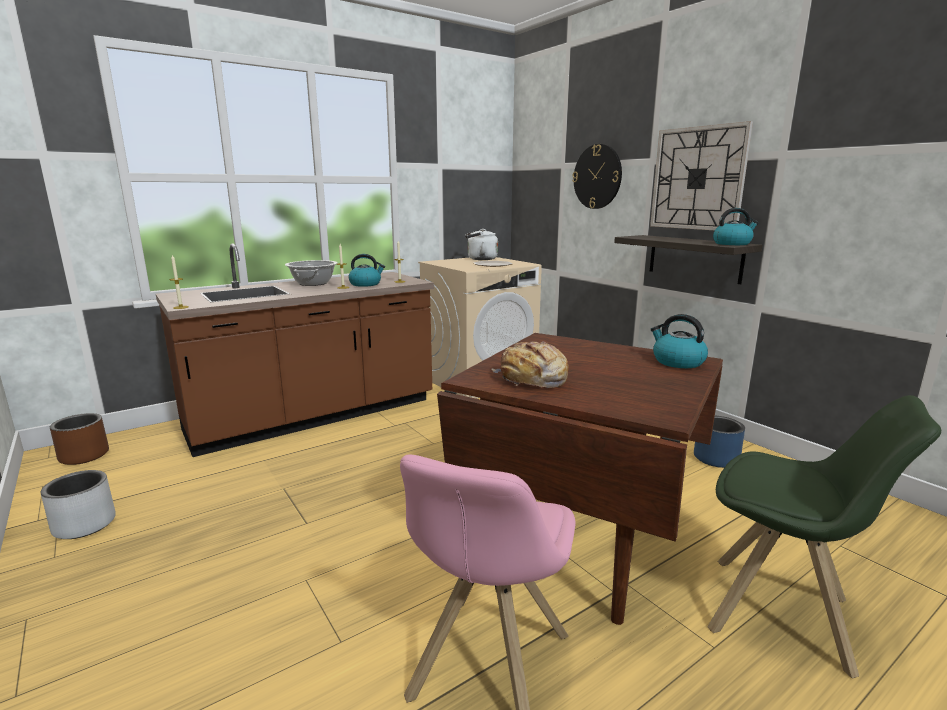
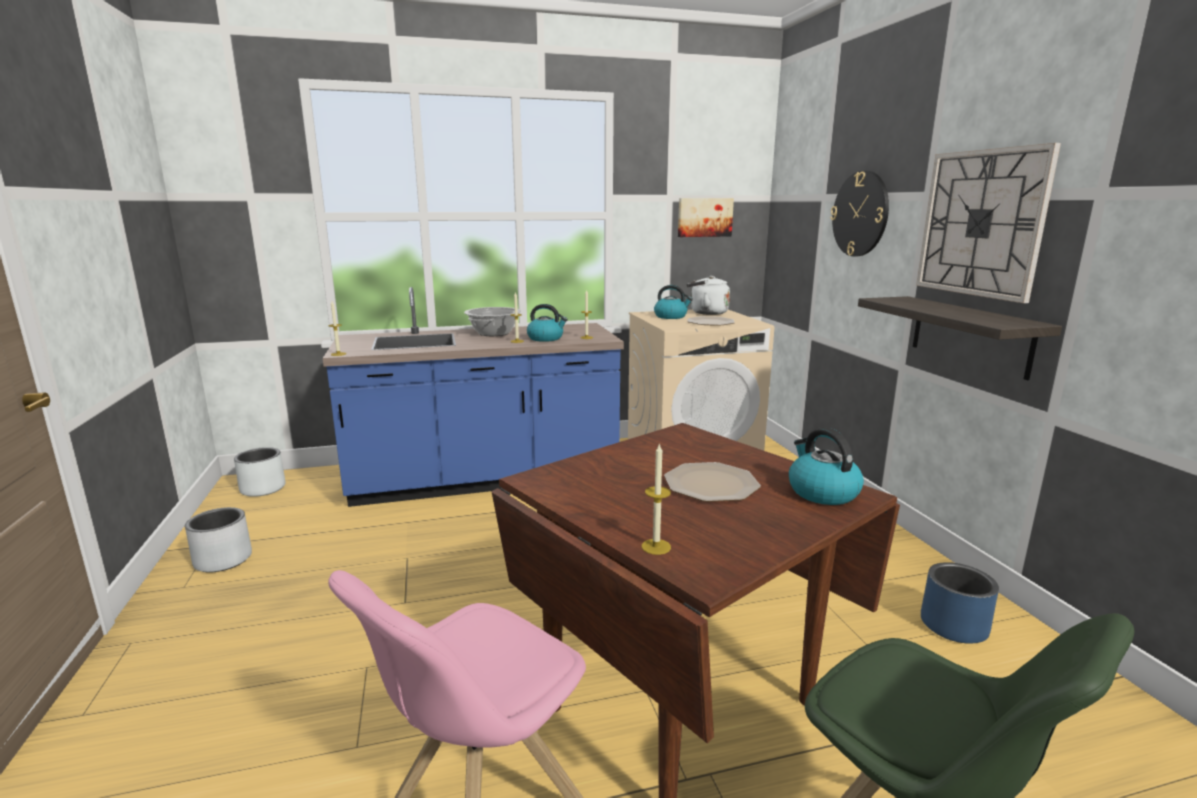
camera: 20 degrees right, 0 degrees up
brown planter [50,413,109,465] -> white planter [234,447,285,497]
brown counter [156,243,434,457] -> blue counter [323,287,624,507]
bread [492,341,569,388] -> none
kettle [713,208,759,245] -> kettle moved to [654,285,693,319]
none -> candle [642,443,671,555]
none -> plate [664,462,761,502]
none -> picture [678,198,734,237]

